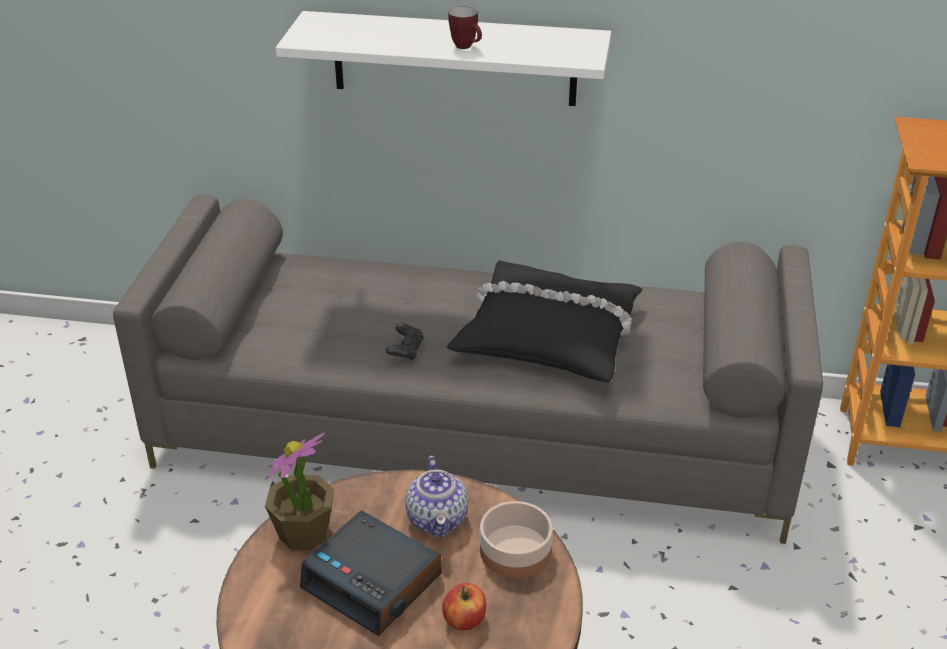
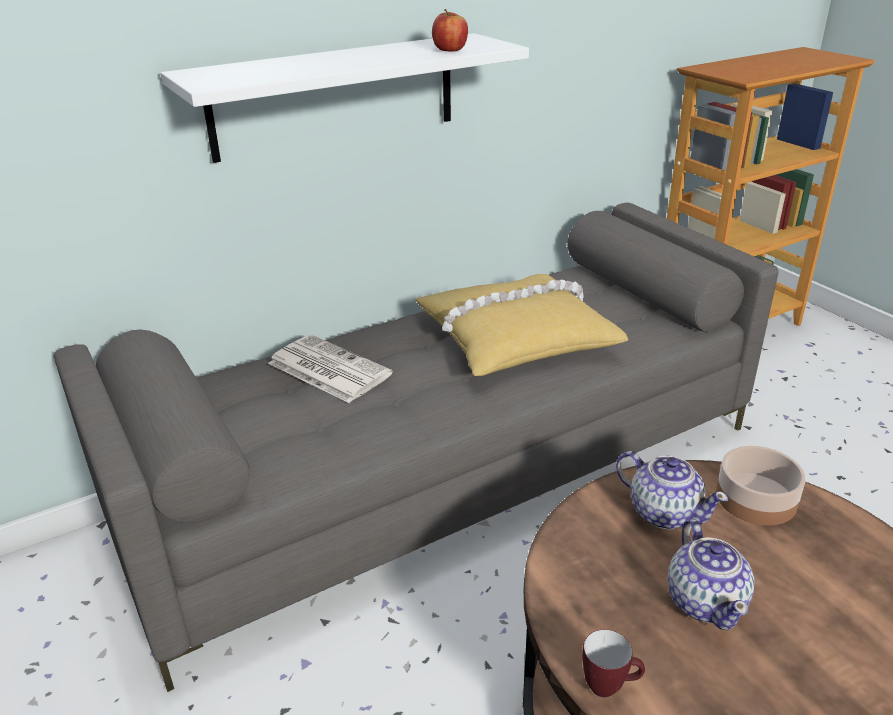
camera: 40 degrees left, 5 degrees down
potted plant [265,432,334,550] -> none
alarm clock [300,510,441,636] -> teapot [668,519,754,630]
black game controller [386,323,424,361] -> none
apple [442,583,486,631] -> apple moved to [432,9,468,52]
black pillow [447,261,642,382] -> yellow pillow [416,274,629,376]
mug [448,6,482,49] -> mug moved to [582,629,645,697]
none -> newspaper [268,335,393,403]

